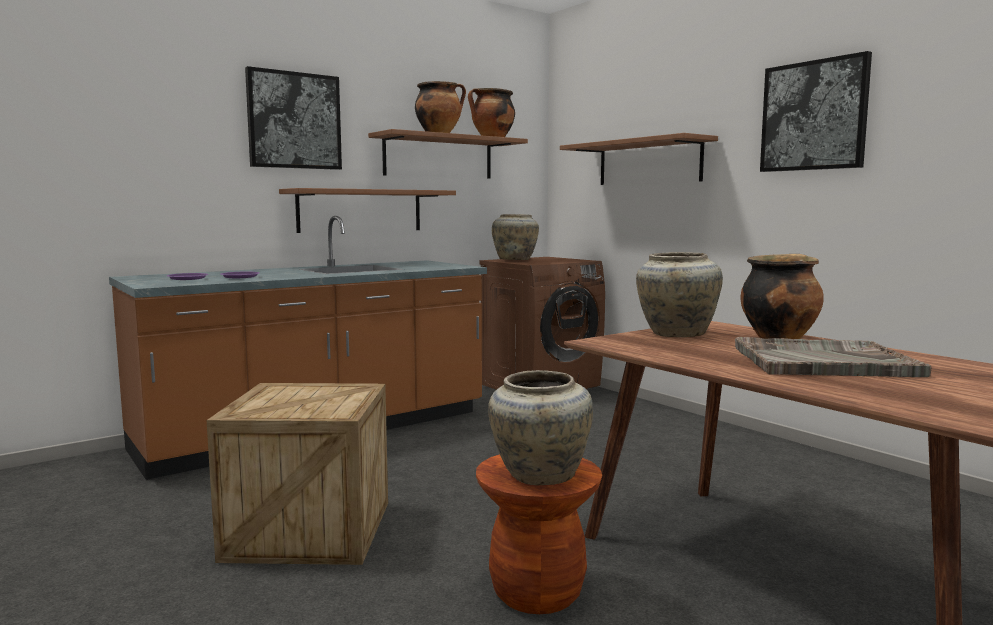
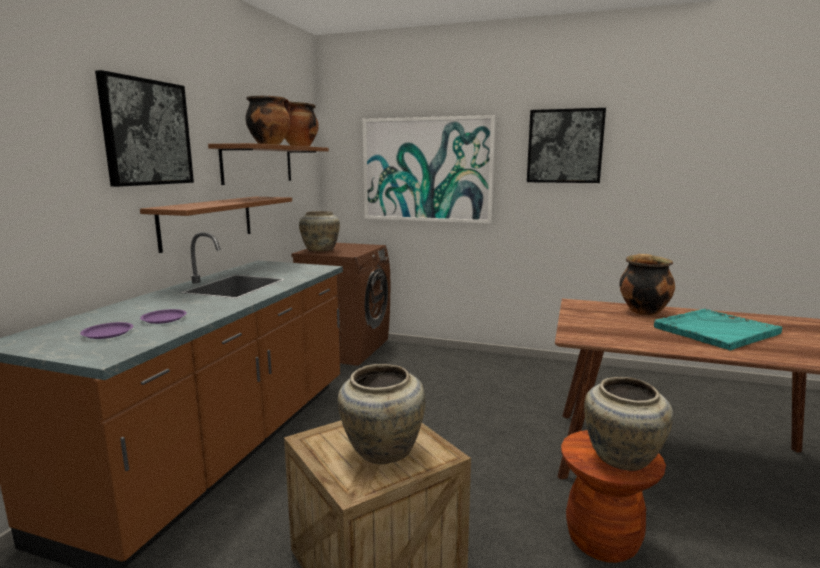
camera: 35 degrees left, 5 degrees up
brown shelf [560,133,718,185] -> picture [363,115,496,223]
beige vase [636,252,723,337] -> beige vase moved to [338,364,425,464]
grey tray [735,337,931,377] -> turquoise tray [654,309,782,351]

